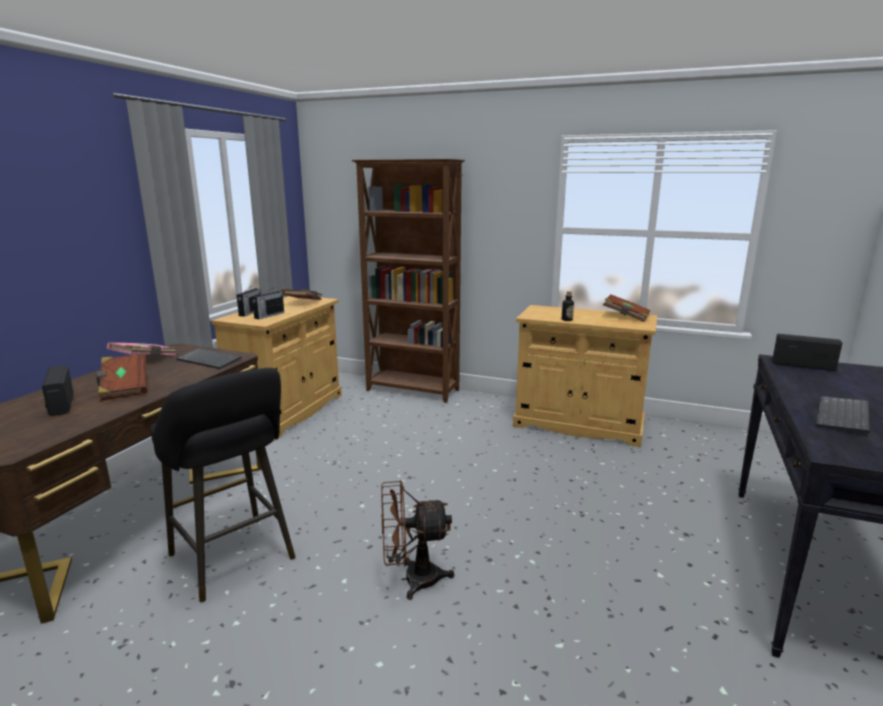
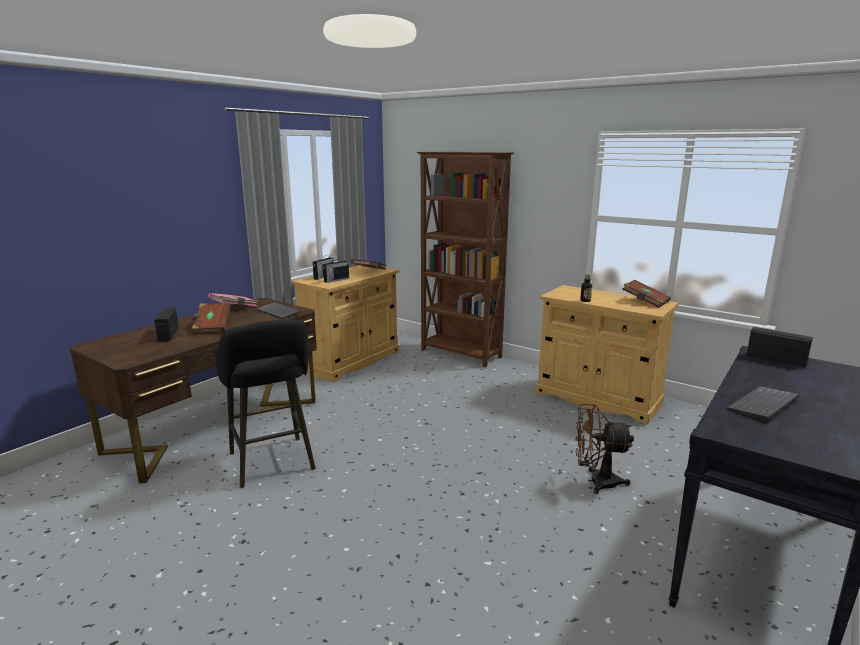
camera: 15 degrees right, 0 degrees up
brown fan [381,480,454,600] -> brown fan moved to [576,404,634,494]

